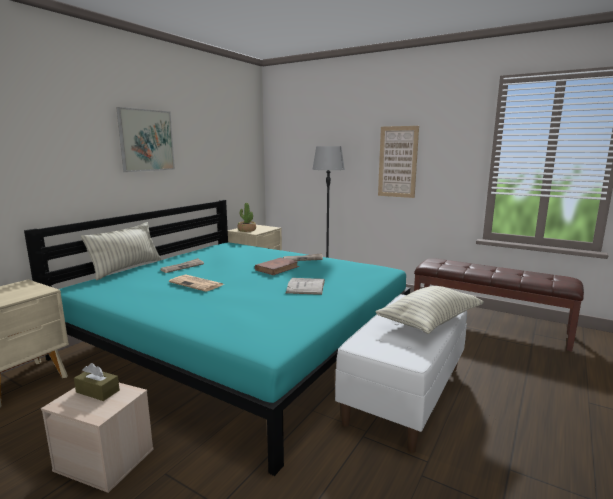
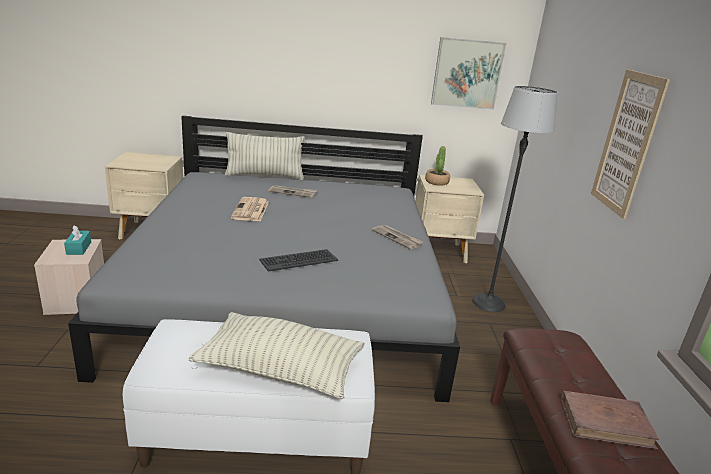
camera: 55 degrees right, 10 degrees up
turquoise bed [24,200,410,476] -> grey bed [68,115,460,402]
brown tissue box [74,363,120,401] -> turquoise tissue box [64,225,91,255]
picture [116,107,175,172] -> picture moved to [431,37,506,110]
brown book [255,257,299,275] -> brown book moved to [561,391,659,450]
white book [286,278,325,295] -> keyboard [259,249,338,271]

